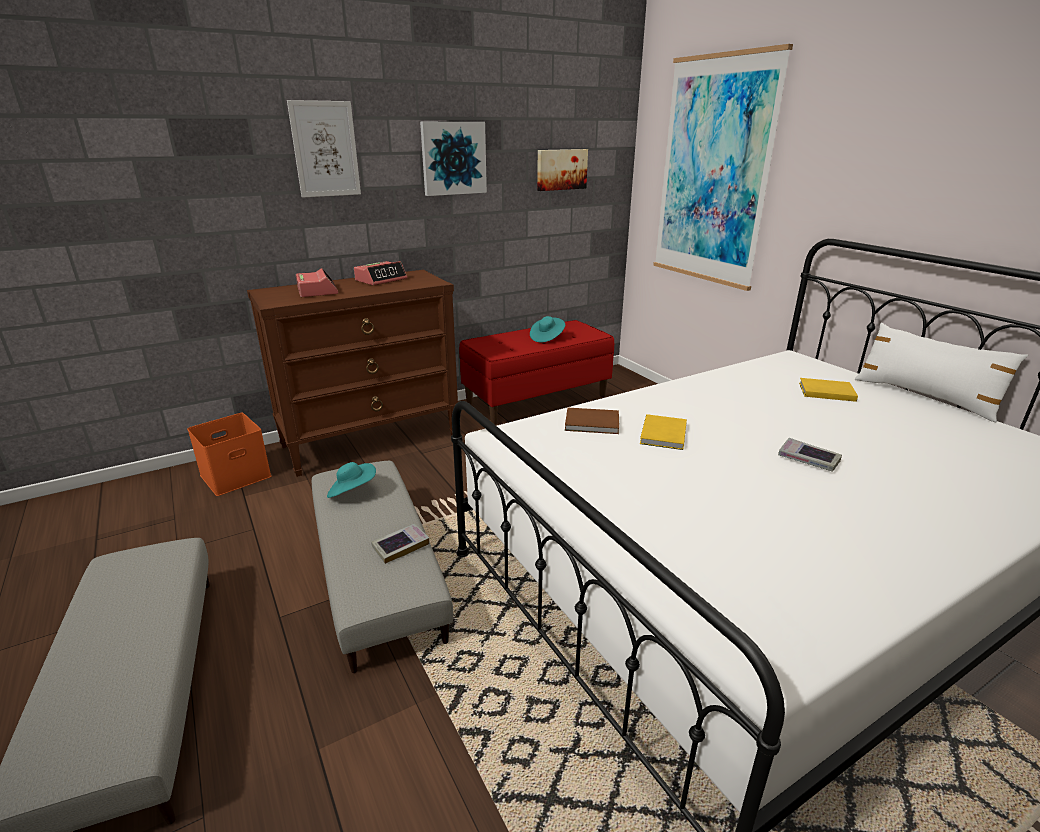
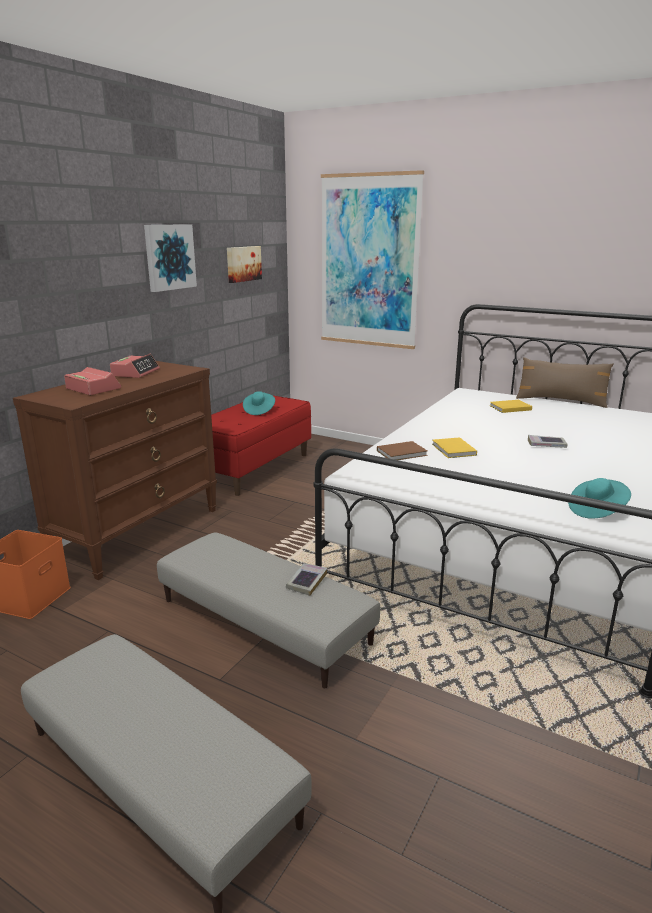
camera: 30 degrees left, 5 degrees down
picture [287,100,361,198] -> none
turquoise hat [327,462,376,498] -> turquoise hat moved to [568,478,631,519]
white pillow [855,323,1028,422] -> brown pillow [516,357,614,408]

